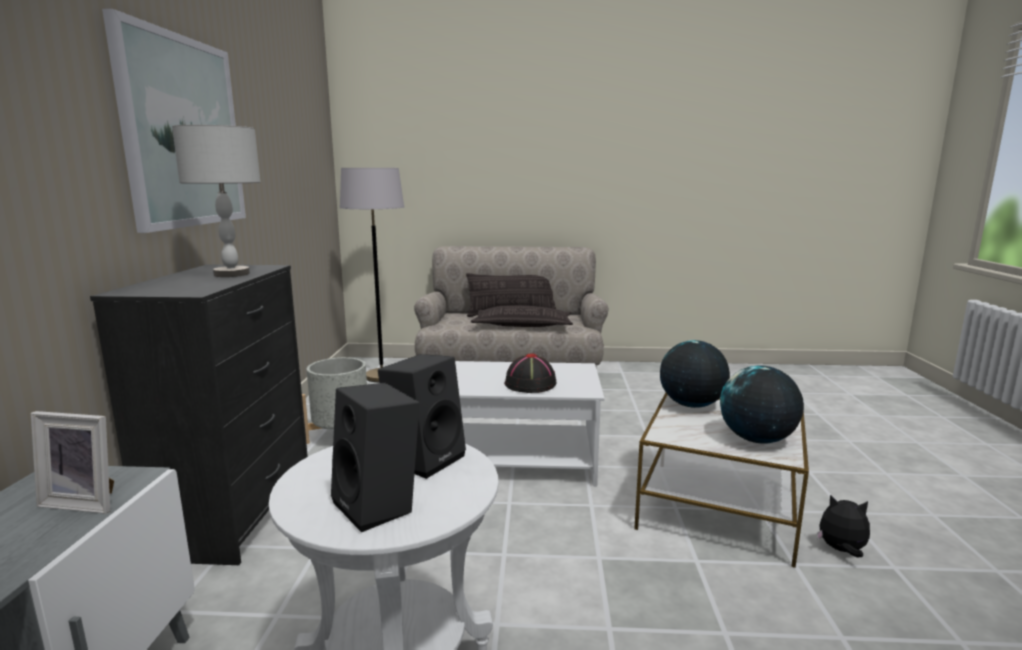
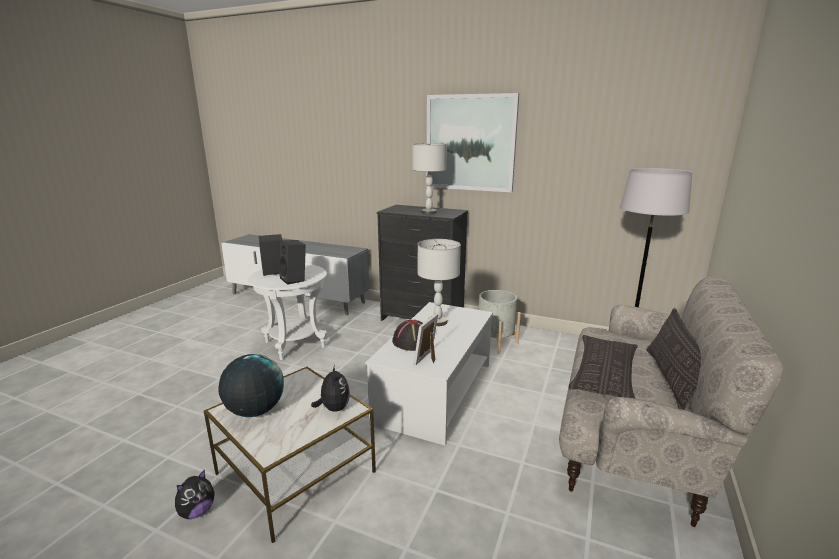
camera: 110 degrees right, 5 degrees up
picture frame [31,411,114,514] -> picture frame moved to [414,313,438,365]
globe [660,340,730,408] -> plush toy [311,364,350,412]
none -> grey table lamp [418,239,461,326]

